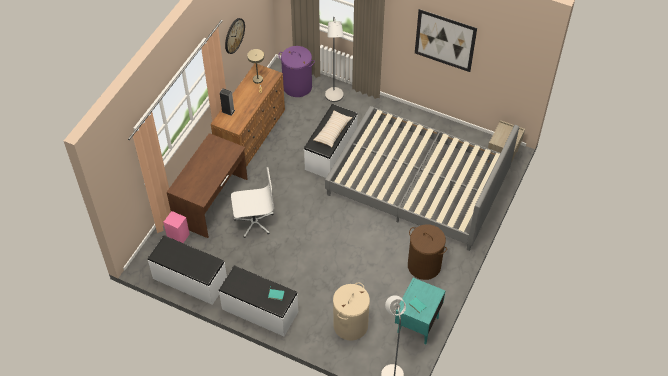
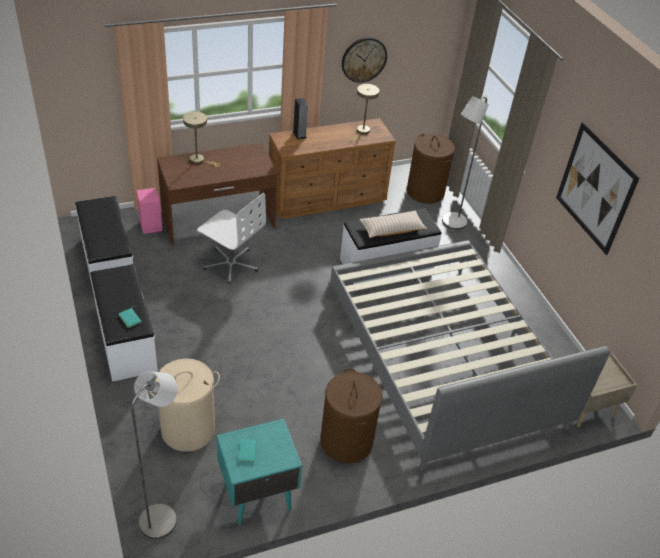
camera: 40 degrees right, 10 degrees down
purple laundry basket [278,46,315,97] -> brown laundry basket [407,134,455,204]
none -> beige table lamp [183,112,220,167]

